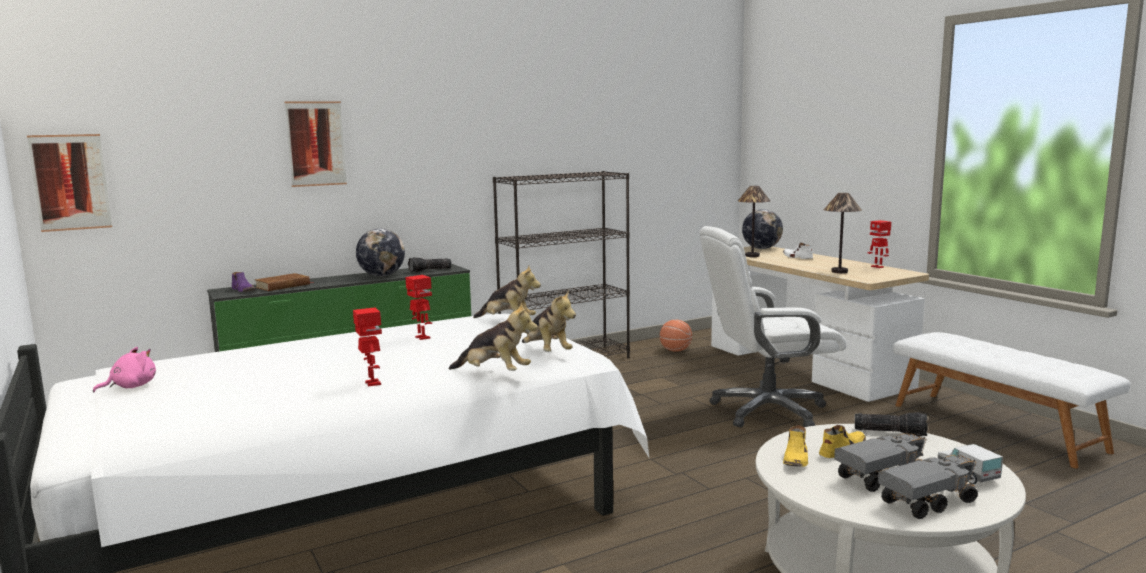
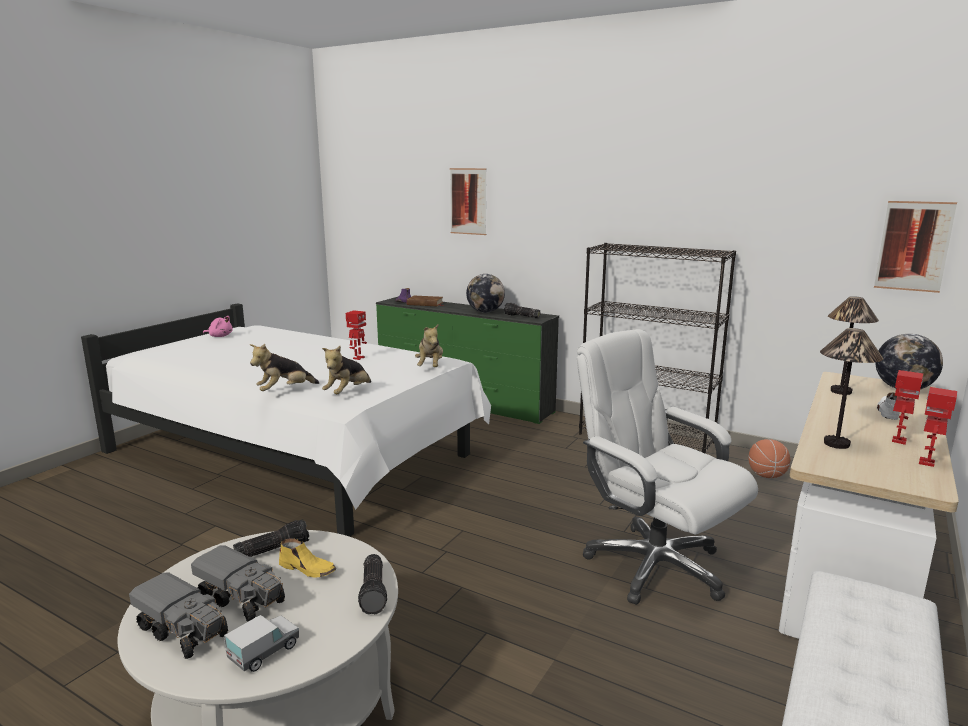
camera: 60 degrees right, 5 degrees up
picture [27,134,112,232] -> picture moved to [874,201,957,293]
toy robot [353,307,382,386] -> toy robot moved to [892,370,923,445]
plush toy [449,302,538,371] -> plush toy turned 60 degrees clockwise [250,344,319,391]
yellow shoe [783,425,808,467] -> flashlight [233,519,309,557]

